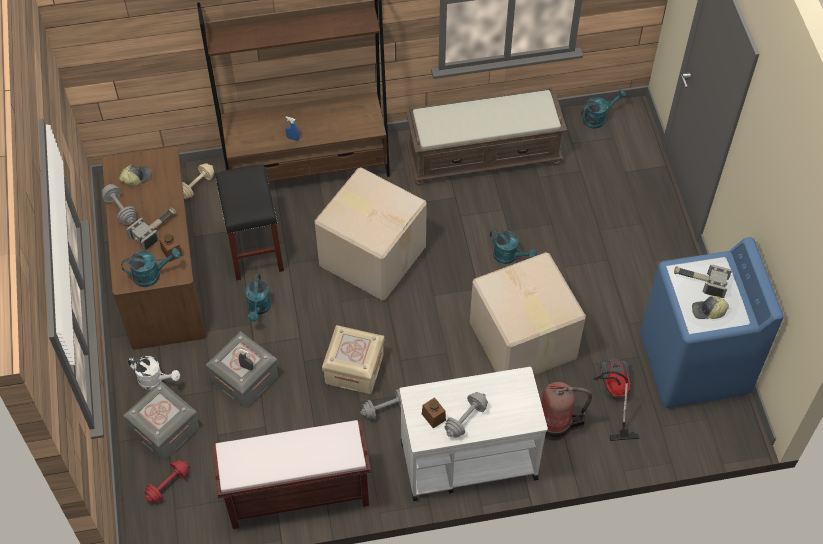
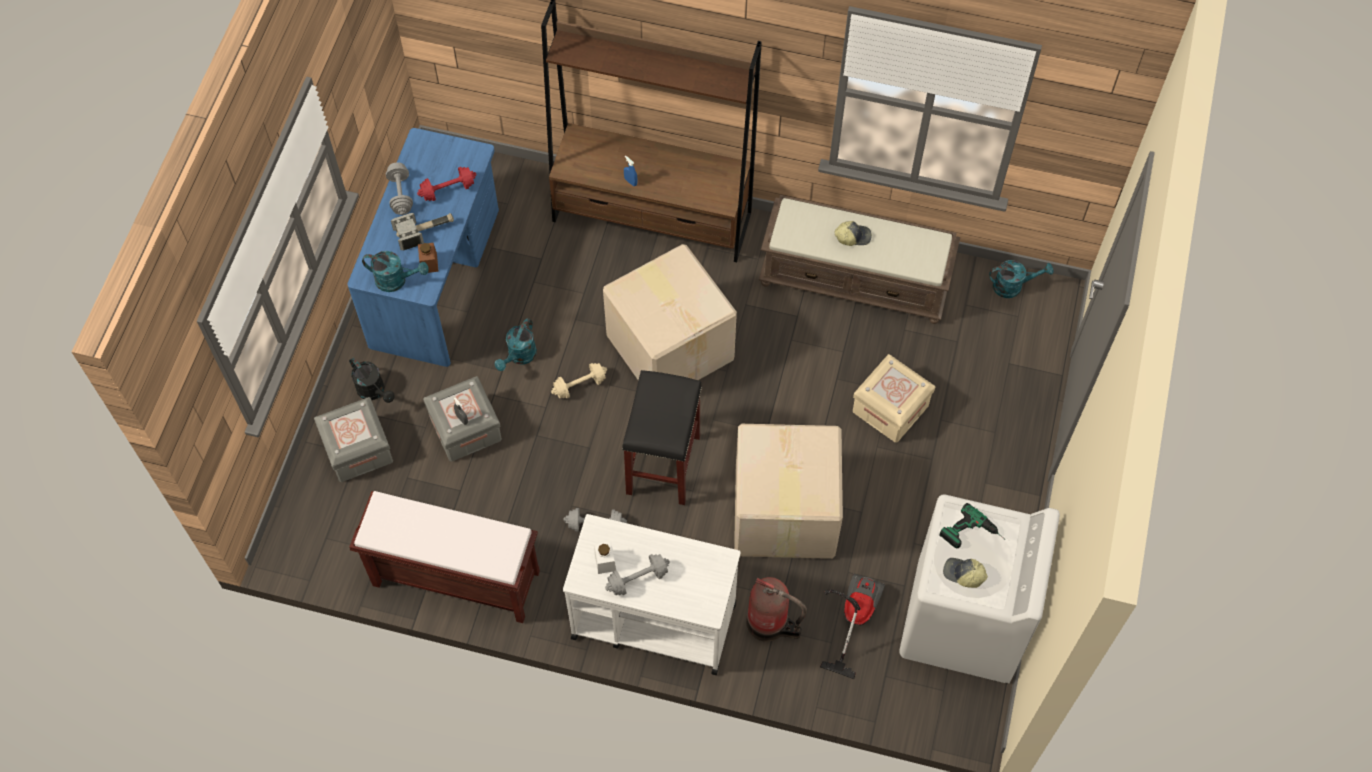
camera: 25 degrees right, 5 degrees up
brown desk [102,147,207,350] -> blue desk [347,128,499,367]
cap [119,165,152,186] -> cap moved to [835,221,872,246]
white watering can [128,356,180,390] -> black watering can [349,358,395,403]
red dumbbell [144,460,189,503] -> red dumbbell moved to [417,167,476,201]
beige dumbbell [182,163,214,199] -> beige dumbbell moved to [551,363,607,398]
black stool [215,164,284,280] -> black stool moved to [622,370,702,505]
beige storage box [322,325,384,394] -> beige storage box moved to [853,354,935,443]
brown jar [422,397,446,428] -> white jar [594,541,616,574]
turquoise watering can [490,229,537,264] -> none
blue washing machine [640,237,783,408] -> white washing machine [899,495,1060,684]
hammer [674,265,732,298] -> power drill [939,503,1006,548]

